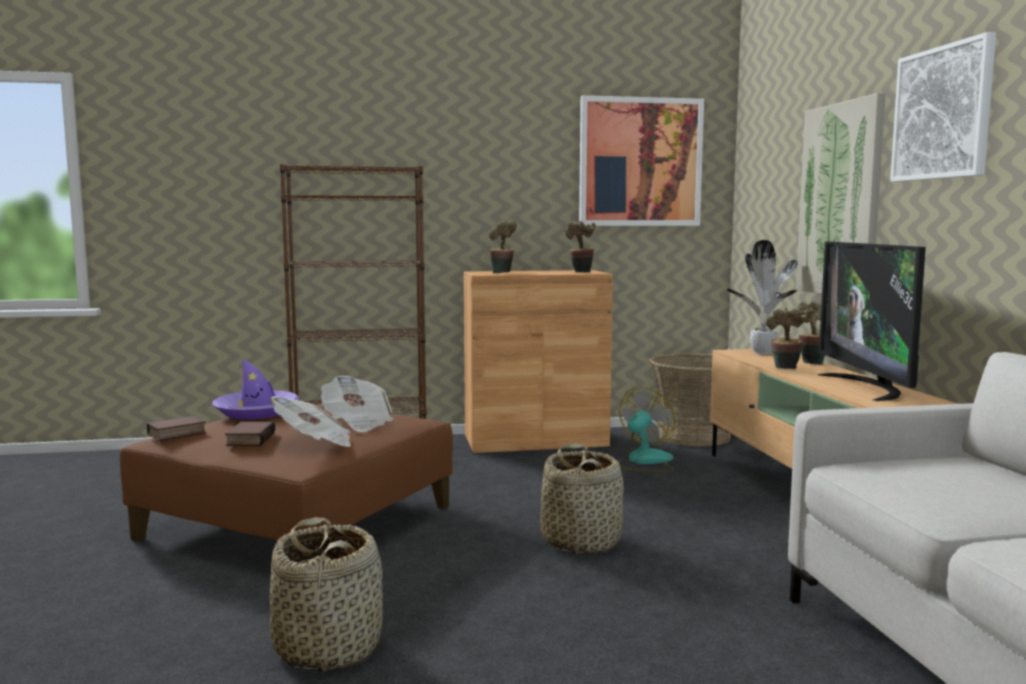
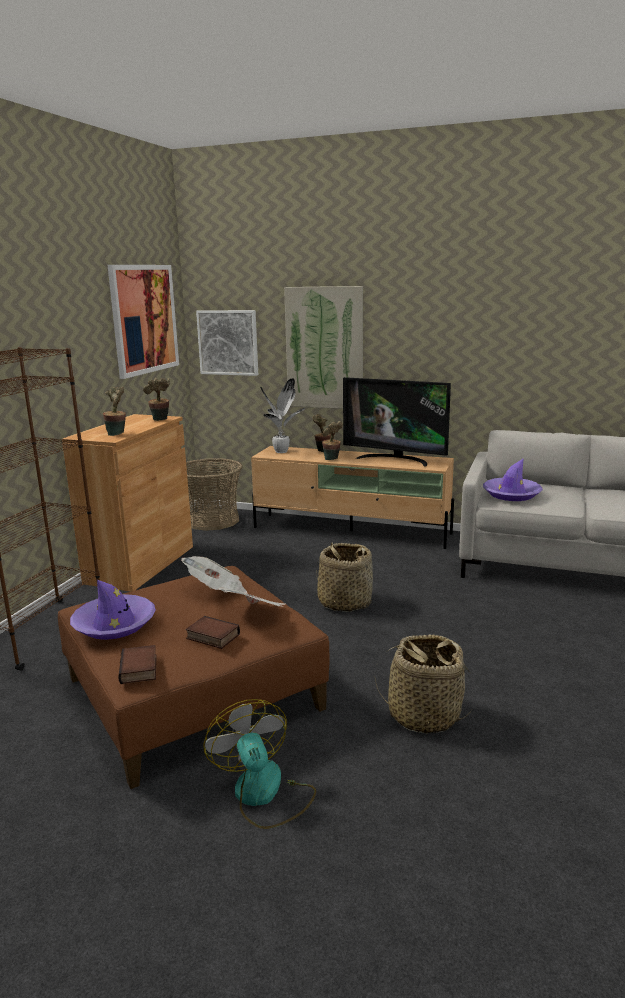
camera: 60 degrees left, 10 degrees up
fan [619,387,675,472] -> fan moved to [203,699,316,829]
picture [890,32,996,182] -> picture moved to [196,310,258,376]
none -> purple hat [483,458,543,501]

